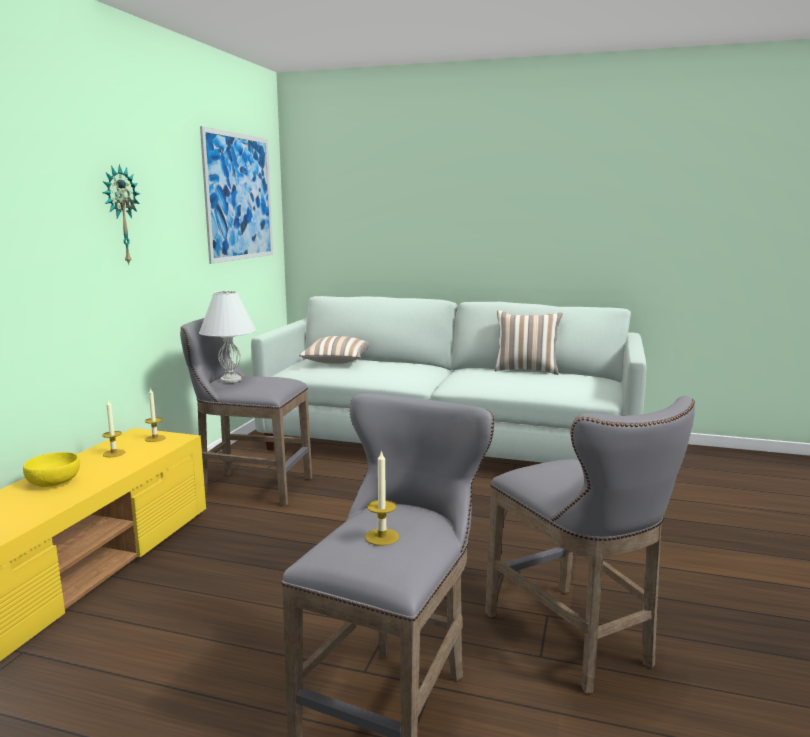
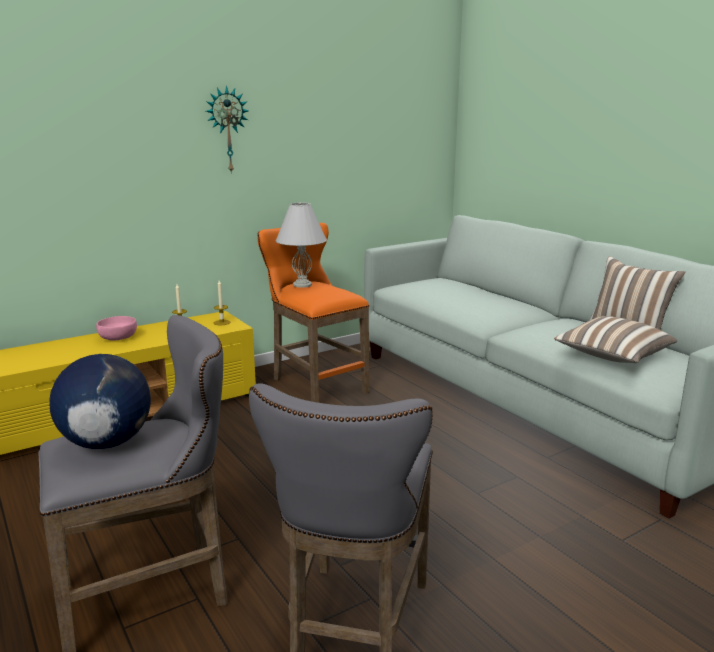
camera: 40 degrees right, 5 degrees up
yellow bowl [23,452,80,487] -> pink bowl [96,316,137,341]
grey stool [180,318,312,506] -> orange stool [258,223,369,403]
picture [200,126,273,264] -> none
pillow [299,336,369,364] -> pillow moved to [554,316,677,363]
candle [365,450,399,546] -> globe [49,354,151,449]

